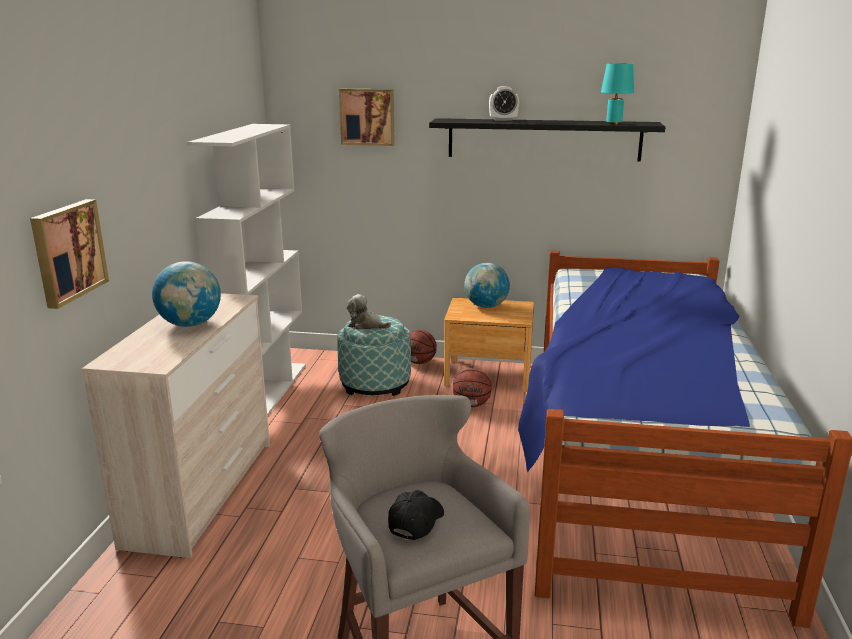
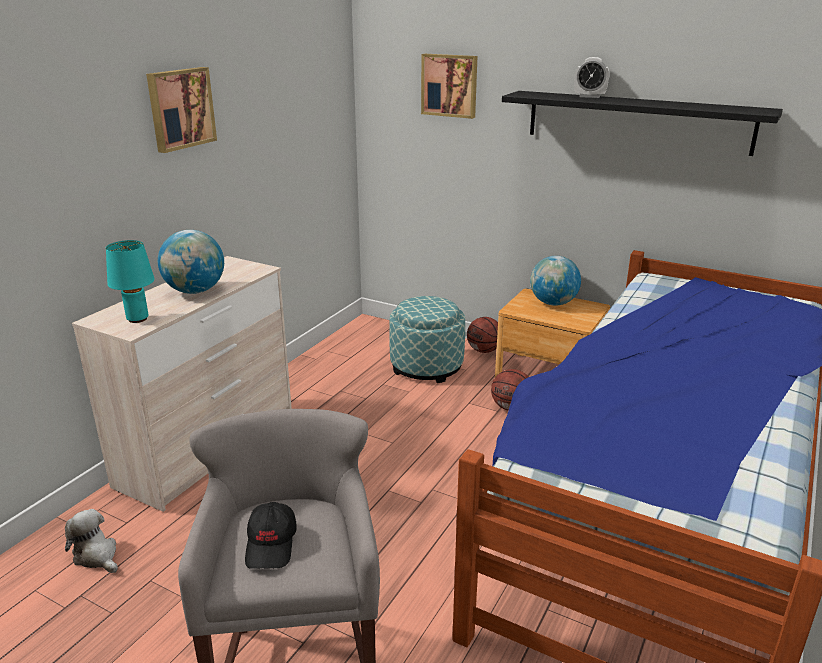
camera: 20 degrees right, 5 degrees up
picture [30,199,109,309] -> picture moved to [146,67,217,153]
white bookcase [187,124,306,416] -> none
plush toy [347,294,391,330] -> plush toy moved to [65,509,118,573]
black cap [388,490,444,540] -> black cap turned 135 degrees clockwise [245,502,297,569]
turquoise table lamp [601,63,634,125] -> turquoise table lamp moved to [106,240,155,323]

